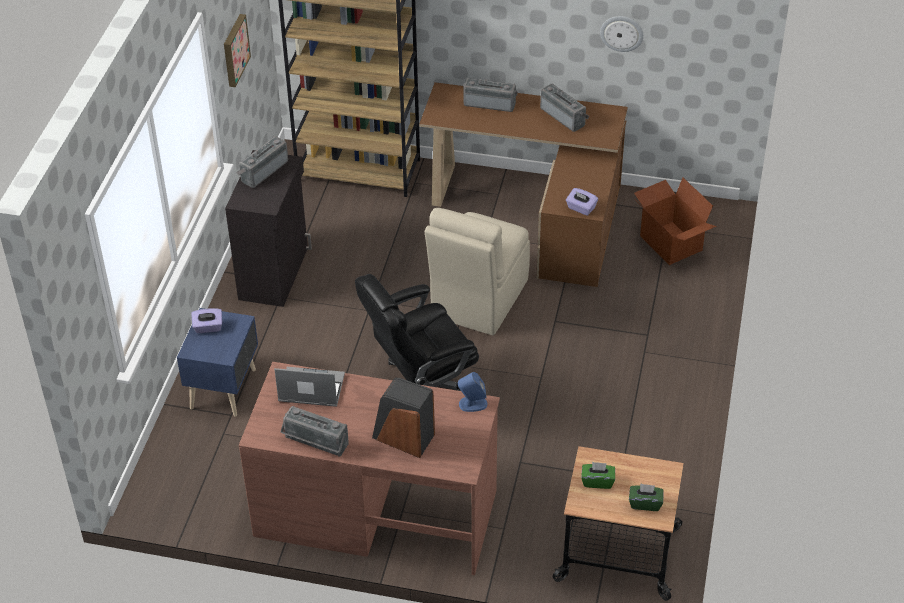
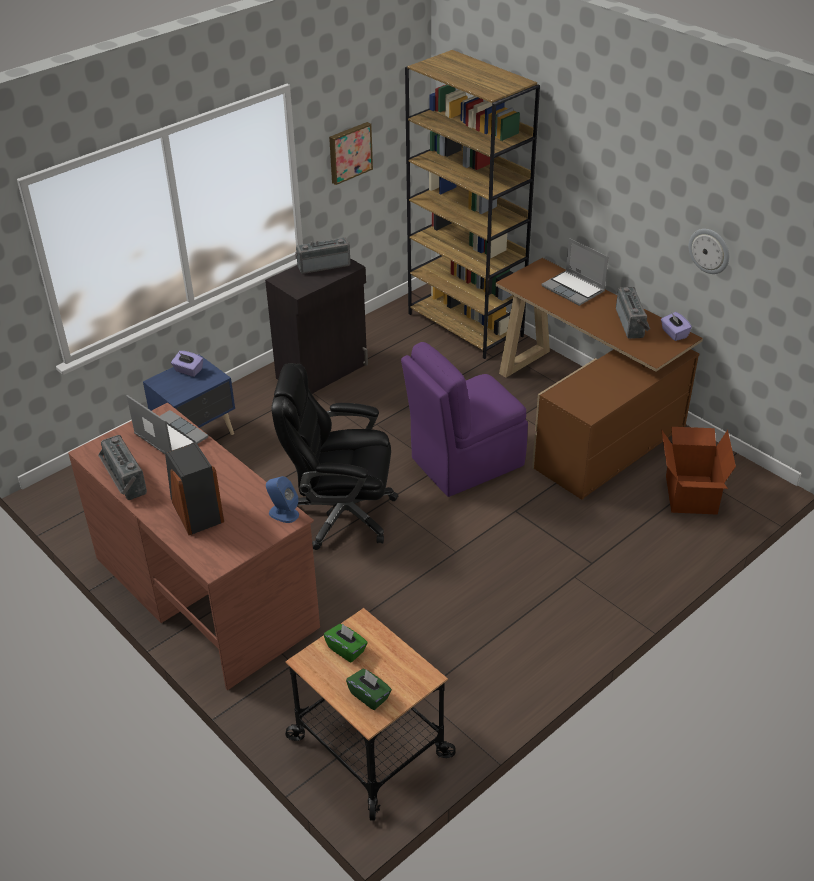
camera: 35 degrees right, 5 degrees down
beige chair [425,208,530,335] -> purple chair [401,342,528,497]
radio [463,78,518,112] -> laptop [542,238,609,306]
purple tissue box [566,188,598,216] -> purple tissue box moved to [661,312,692,341]

